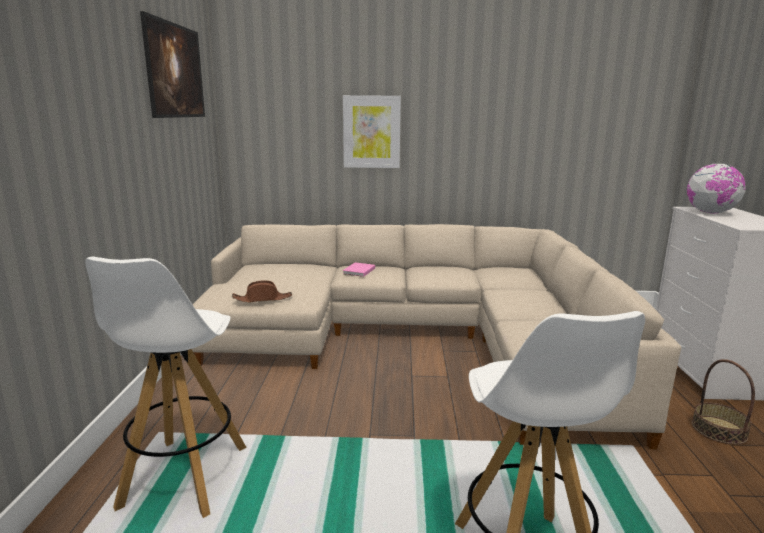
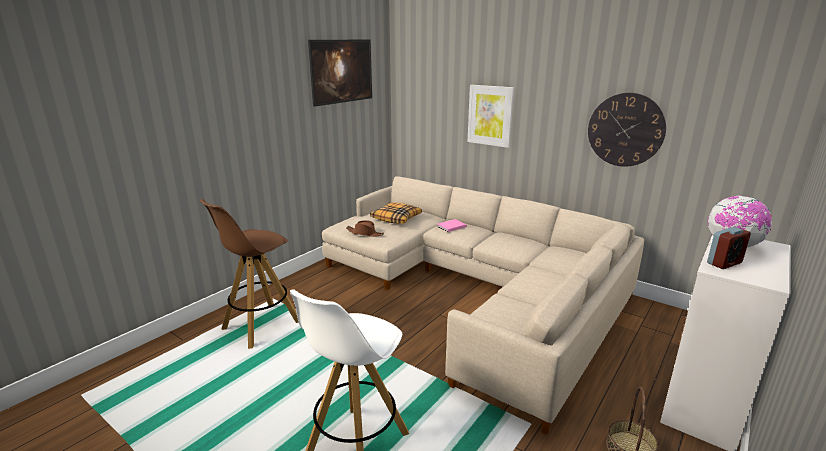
camera: 35 degrees right, 5 degrees up
white stool [85,256,247,518] -> brown stool [200,199,299,349]
none -> pillow [370,202,422,224]
none -> wall clock [588,93,666,167]
none -> alarm clock [707,227,751,269]

